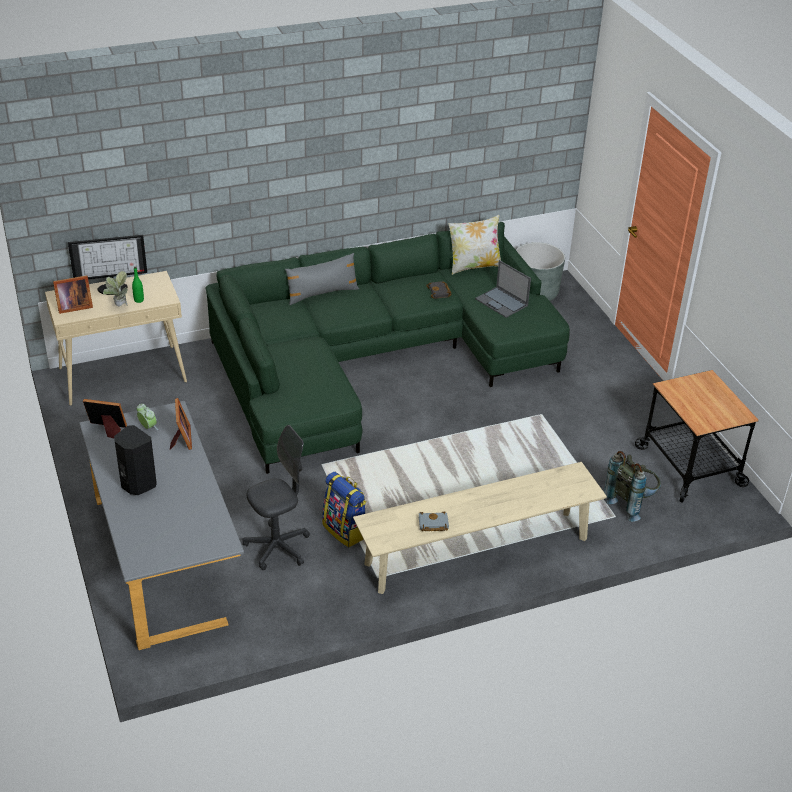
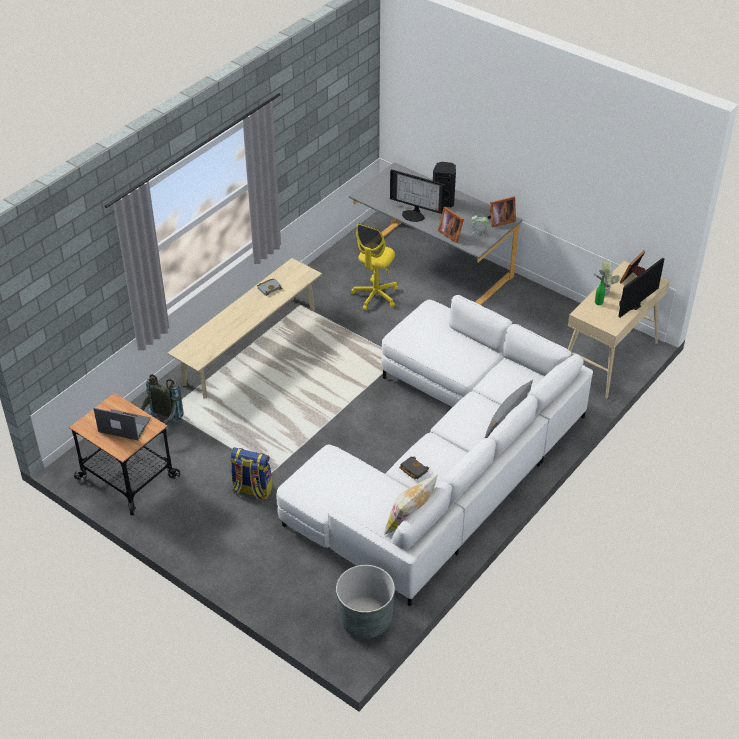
camera: 150 degrees right, 5 degrees up
green sofa [205,222,570,474] -> white sofa [276,295,593,606]
grey office chair [242,425,310,570] -> yellow office chair [351,223,398,310]
backpack [323,472,366,547] -> backpack moved to [230,447,273,499]
laptop [475,260,531,318] -> laptop moved to [93,408,151,440]
none -> monitor [390,169,445,222]

